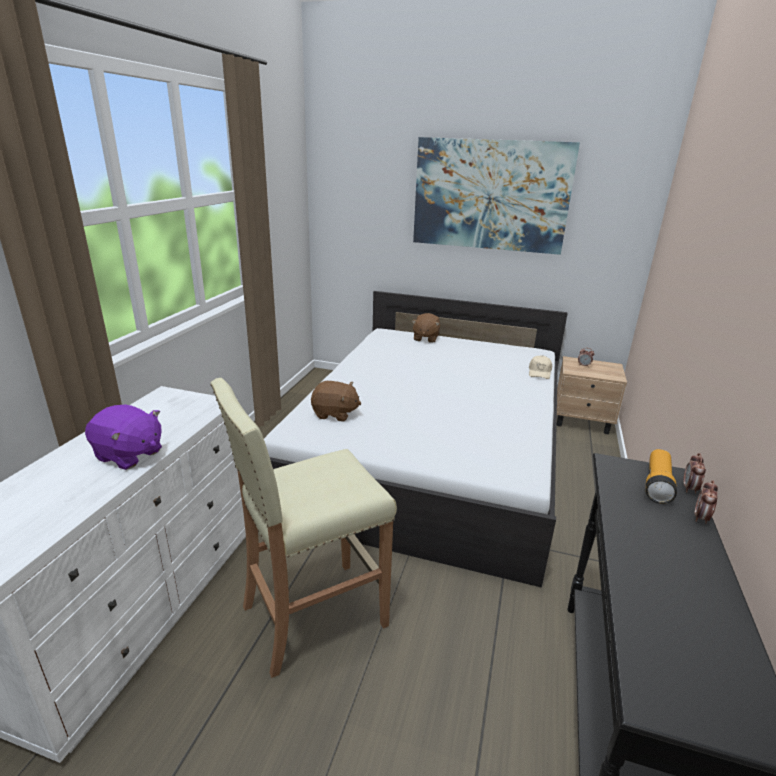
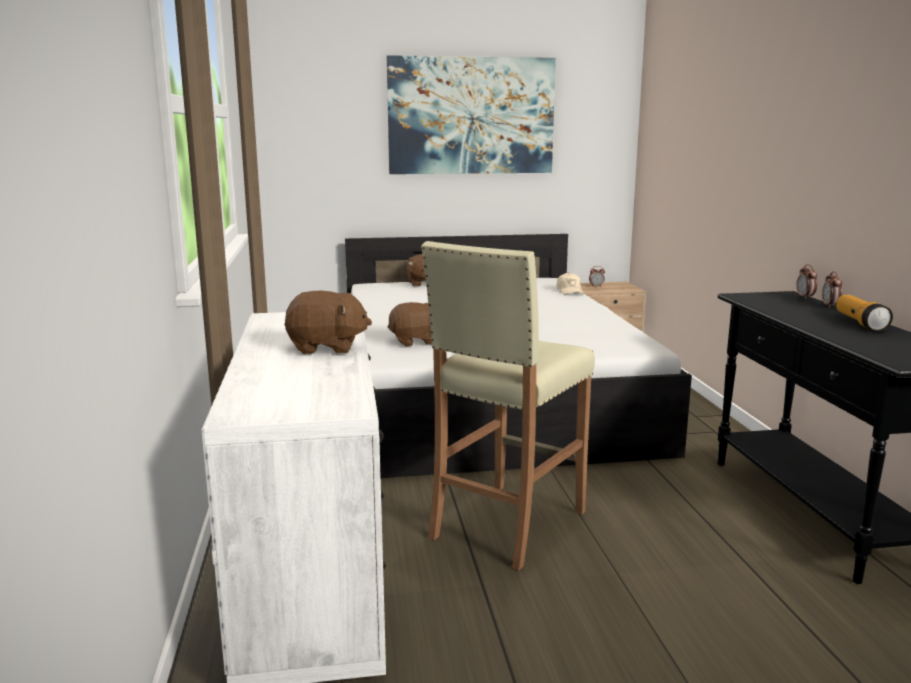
camera: 25 degrees left, 10 degrees down
purple plush toy [85,405,162,470] -> brown plush toy [284,291,372,354]
flashlight [646,449,677,504] -> flashlight moved to [836,295,893,331]

